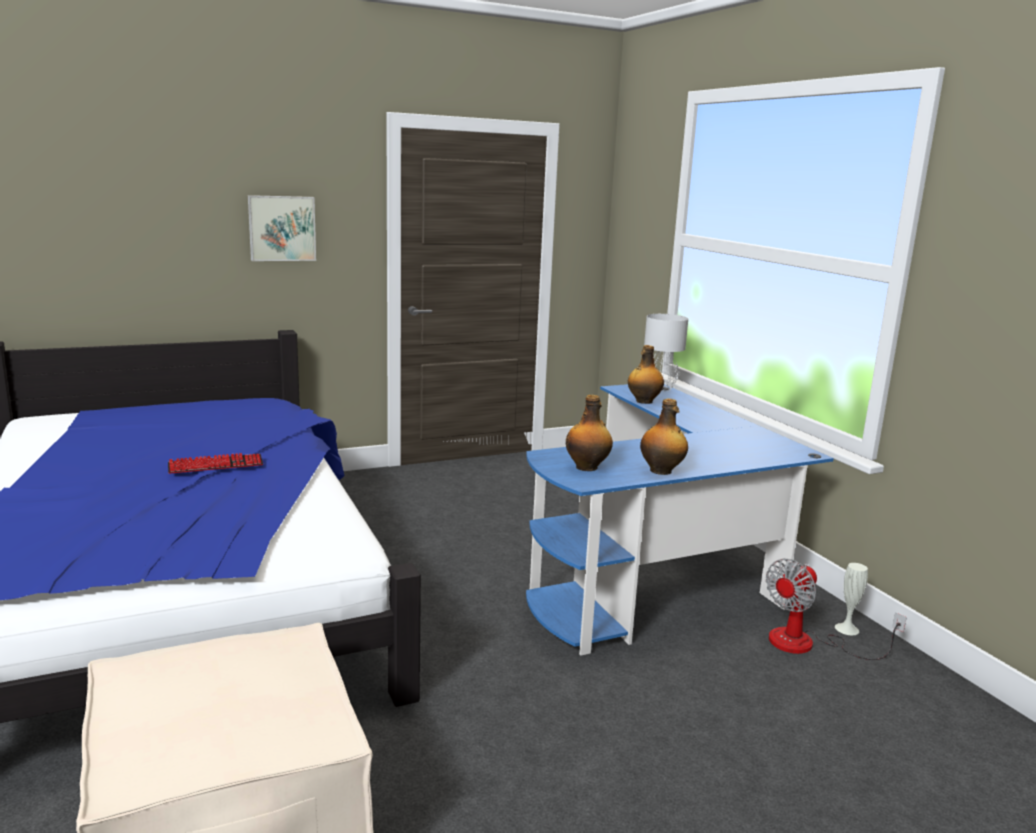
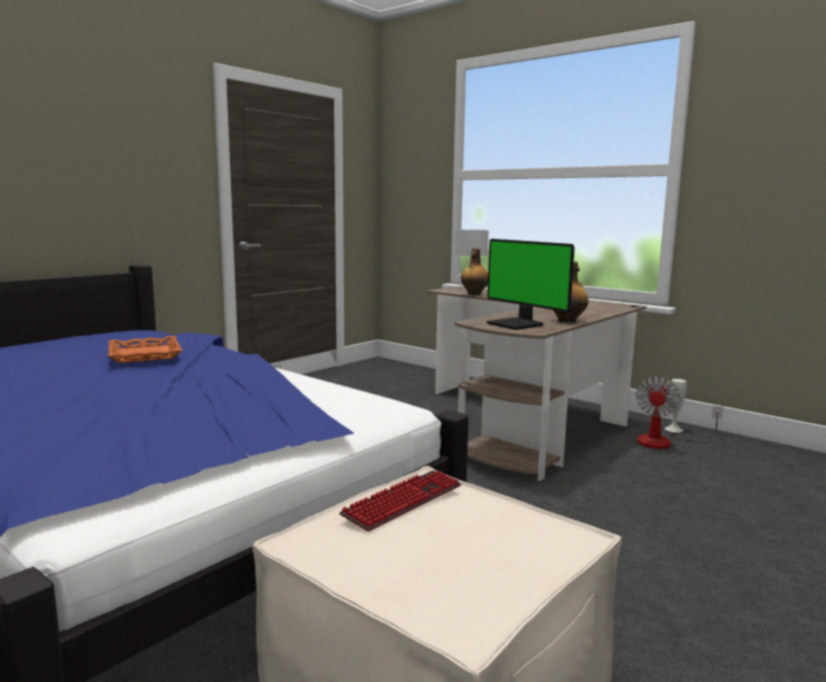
camera: 25 degrees left, 5 degrees down
keyboard [168,453,263,474] -> keyboard moved to [339,471,461,532]
picture [248,195,316,261] -> none
blue desk [526,384,834,656] -> brown desk [427,286,647,481]
bottle [566,395,613,471] -> monitor [486,239,575,330]
none -> orange tray [108,336,182,363]

